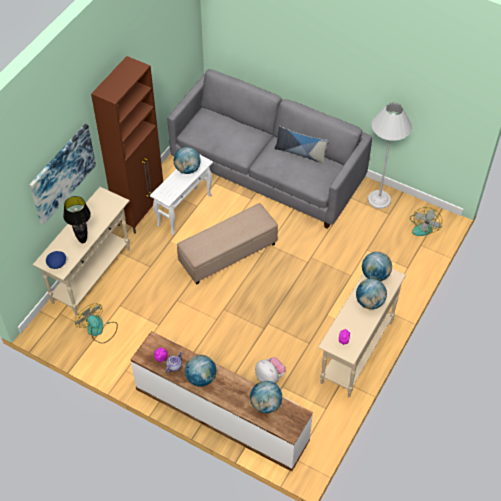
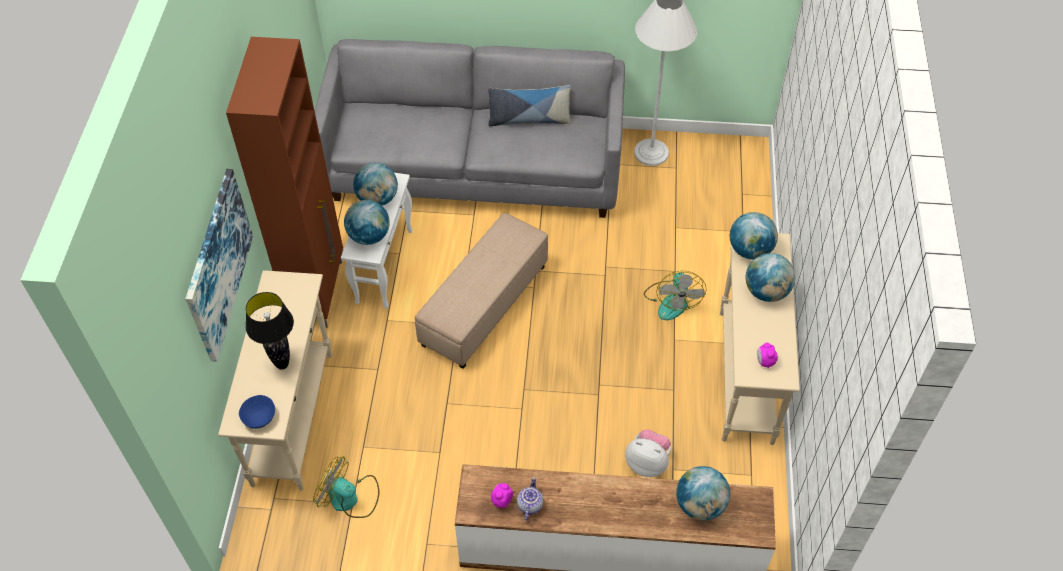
camera: 25 degrees left, 0 degrees up
globe [185,355,216,387] -> globe moved to [344,200,390,245]
fan [410,207,443,236] -> fan moved to [644,271,706,320]

